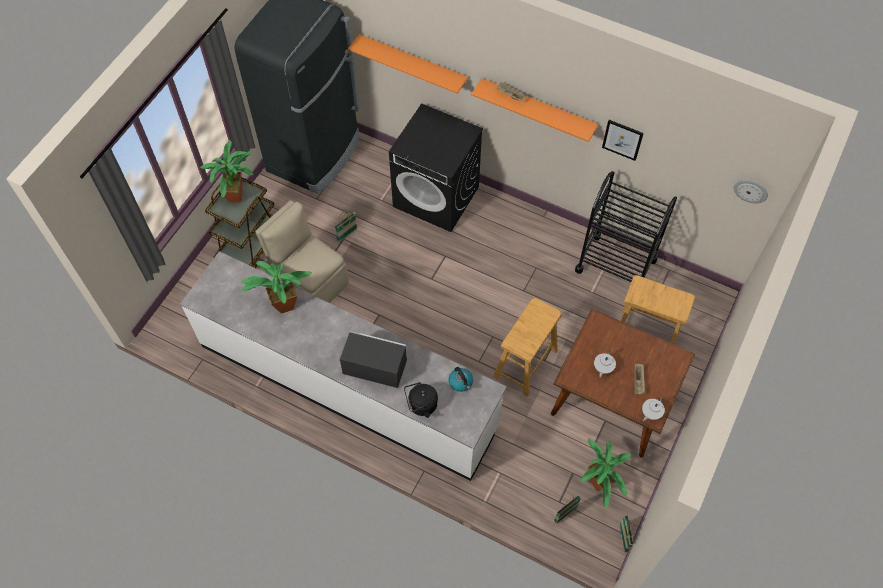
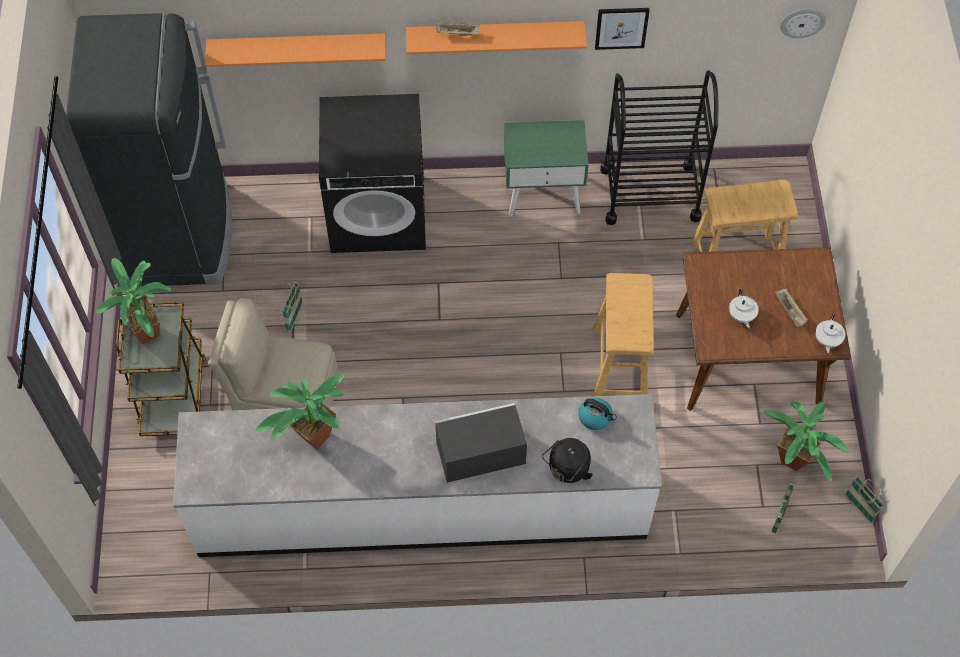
camera: 30 degrees left, 0 degrees up
none -> green nightstand [504,120,589,216]

